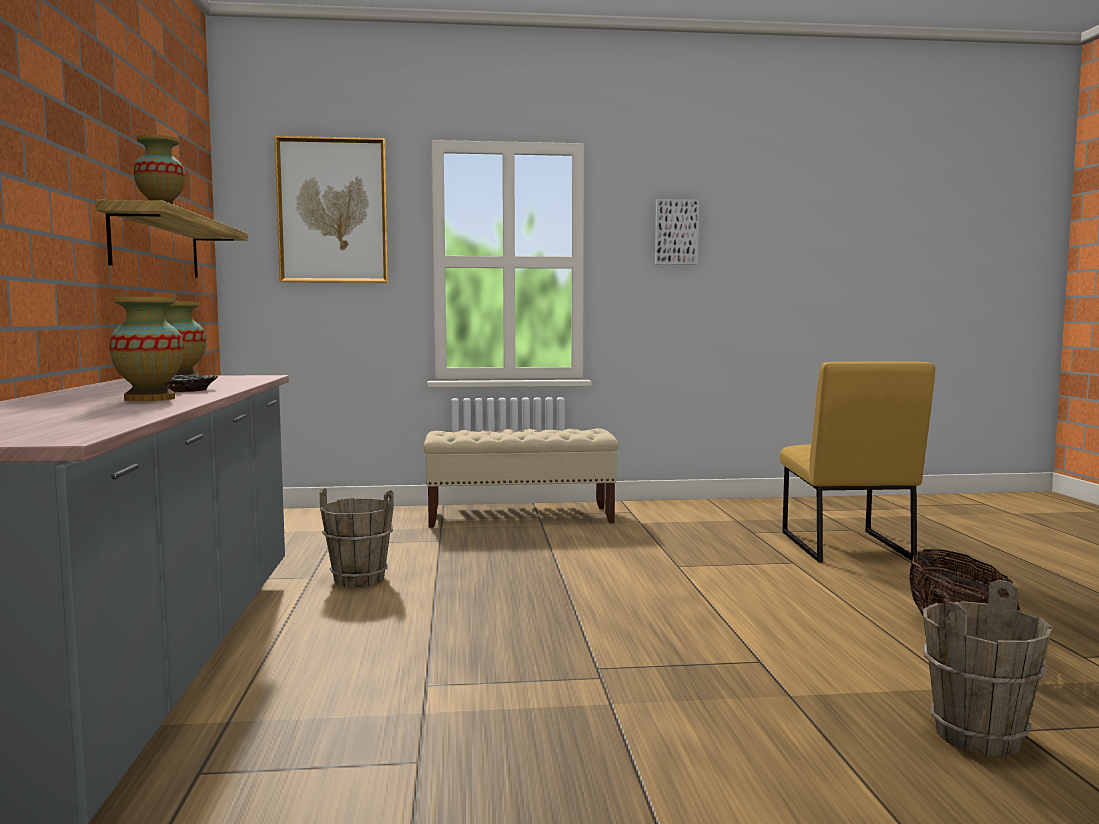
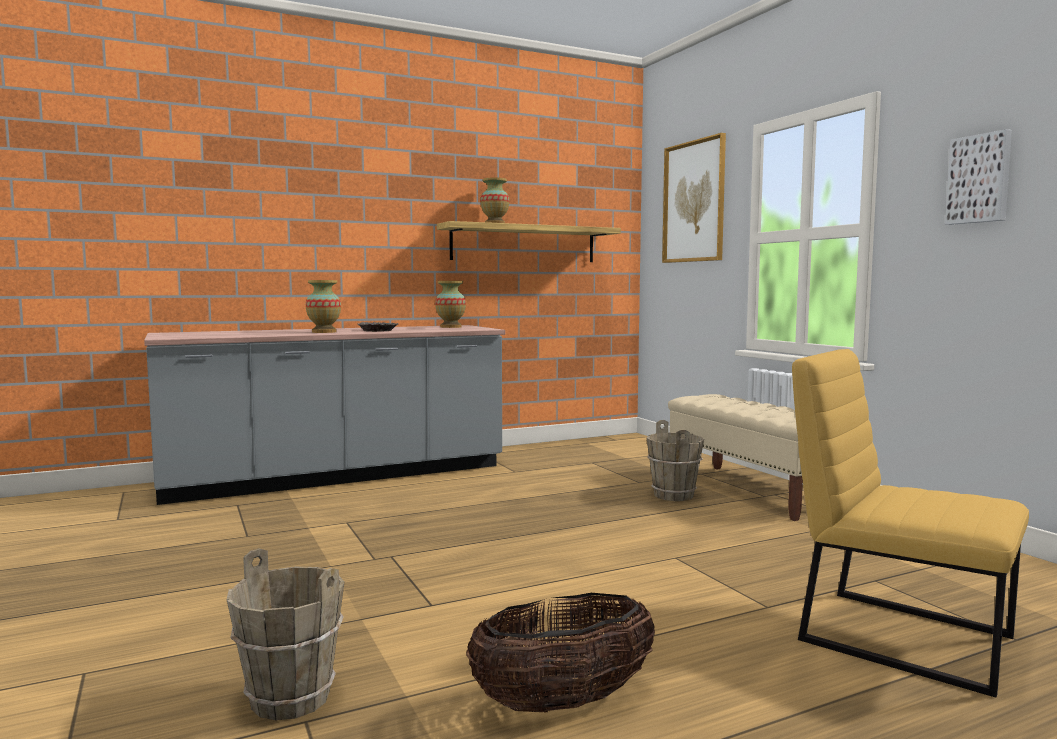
camera: 70 degrees right, 0 degrees up
brown bucket [320,488,394,587] -> brown bucket moved to [647,420,704,501]
yellow chair [780,361,935,562] -> yellow chair turned 60 degrees clockwise [792,349,1029,698]

